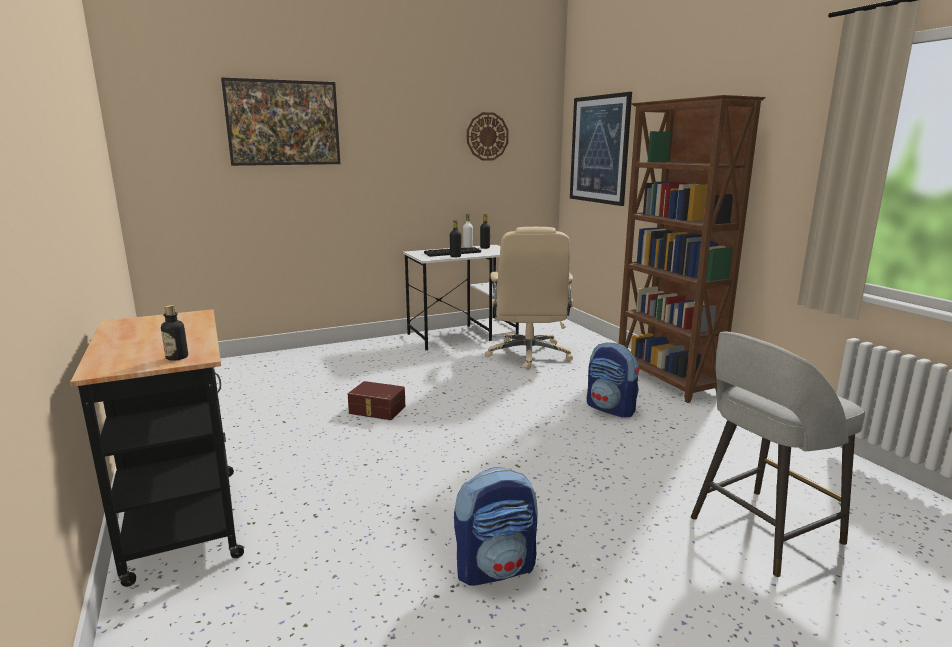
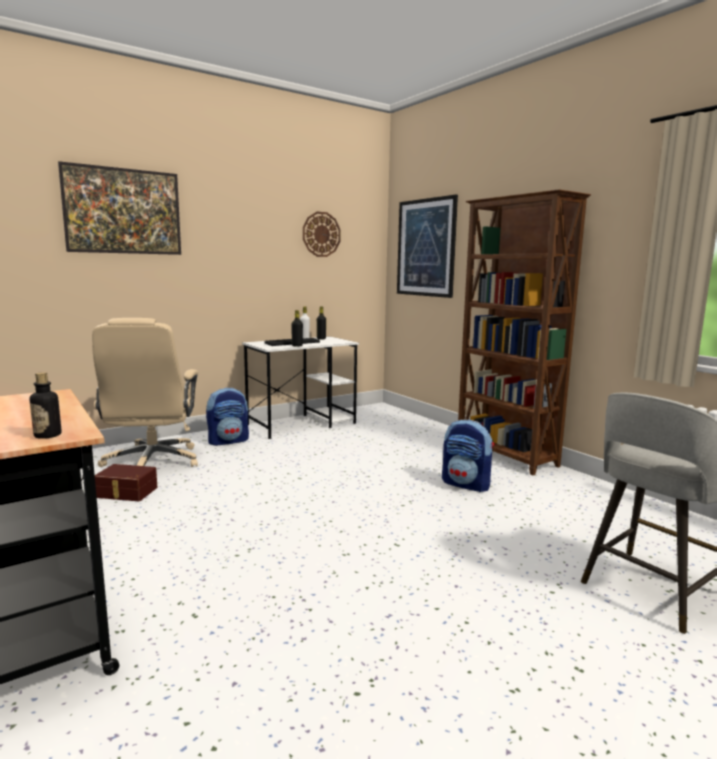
camera: 10 degrees left, 5 degrees down
brown storage box [348,381,405,420] -> brown storage box moved to [95,464,157,501]
backpack [454,468,538,586] -> backpack moved to [206,388,249,446]
beige office chair [485,227,573,370] -> beige office chair moved to [92,318,198,467]

